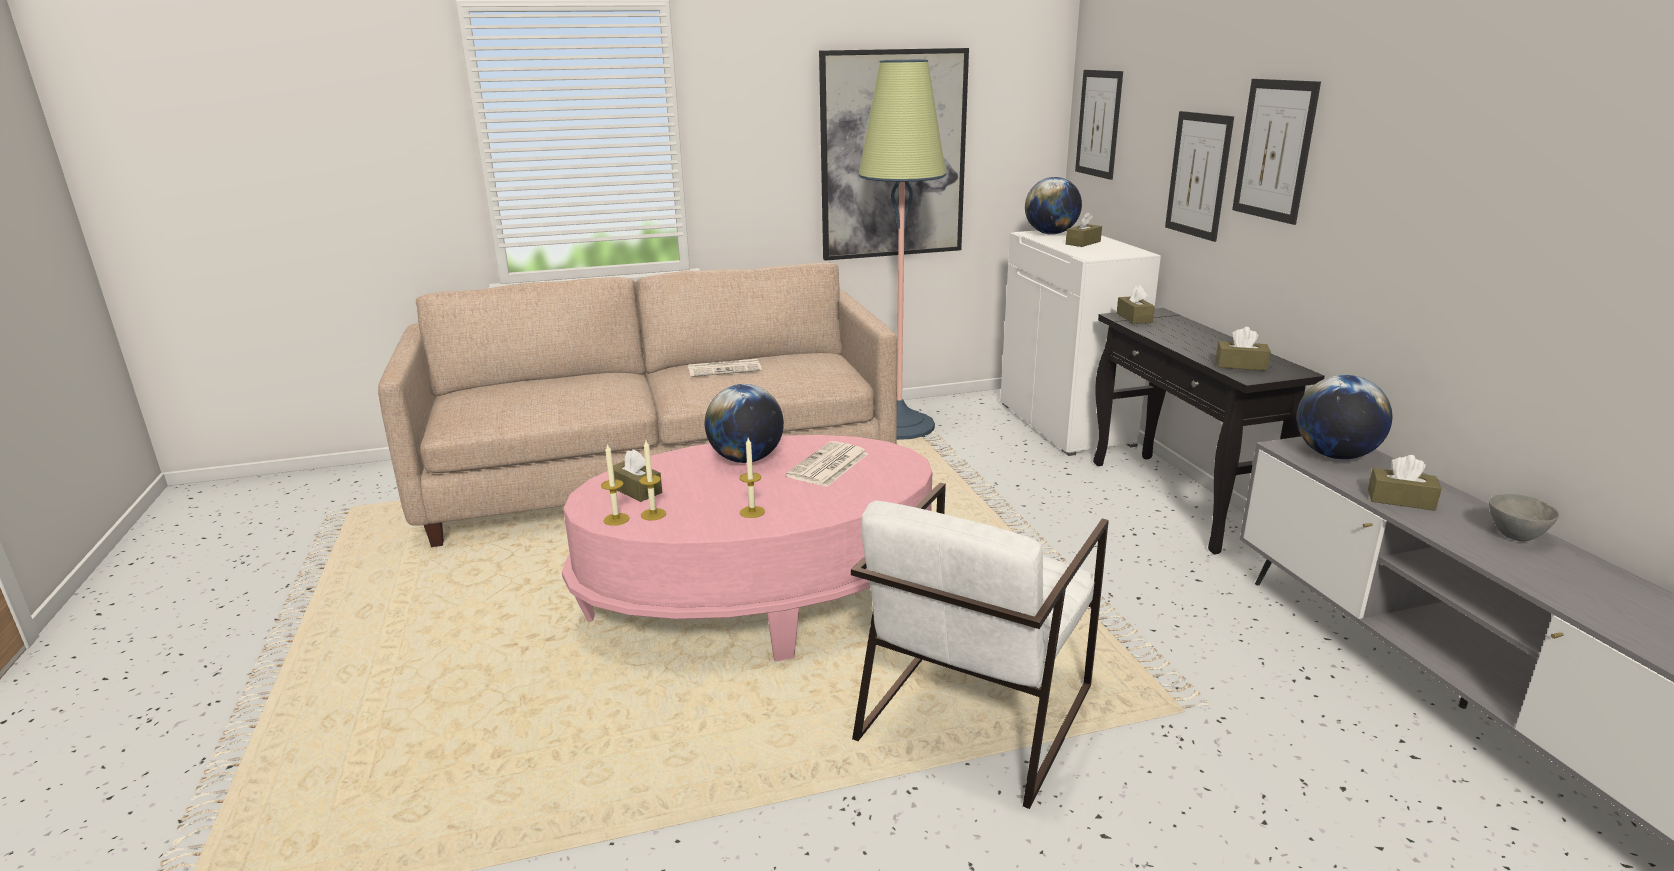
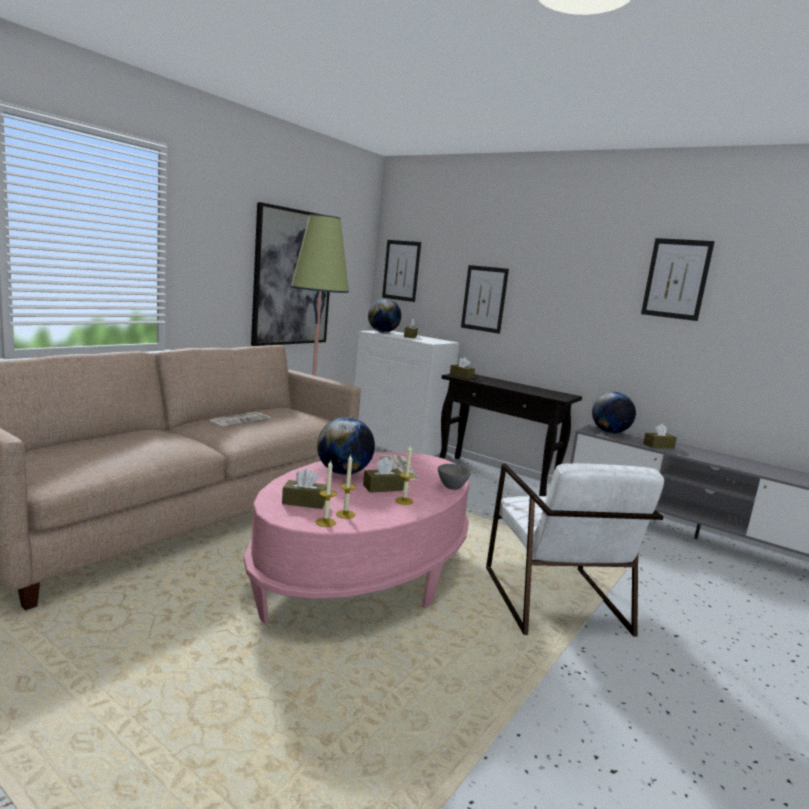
camera: 40 degrees left, 10 degrees down
brown tissue box [1216,327,1271,371] -> brown tissue box moved to [363,457,405,493]
picture [1232,79,1321,225] -> picture moved to [641,238,715,321]
grey bowl [1489,494,1559,542] -> grey bowl moved to [438,464,471,490]

